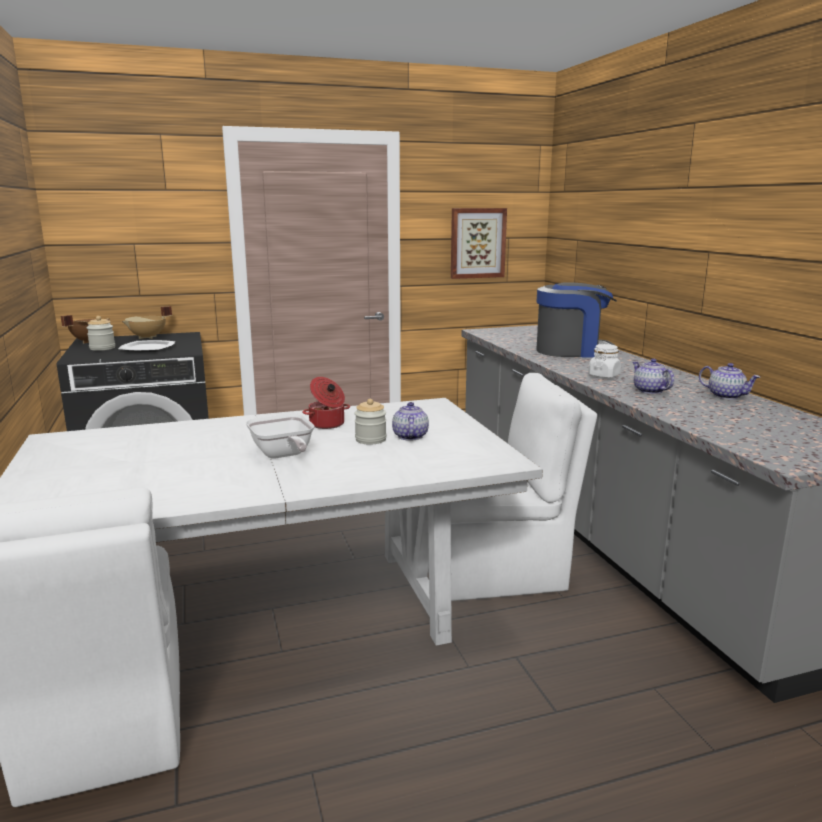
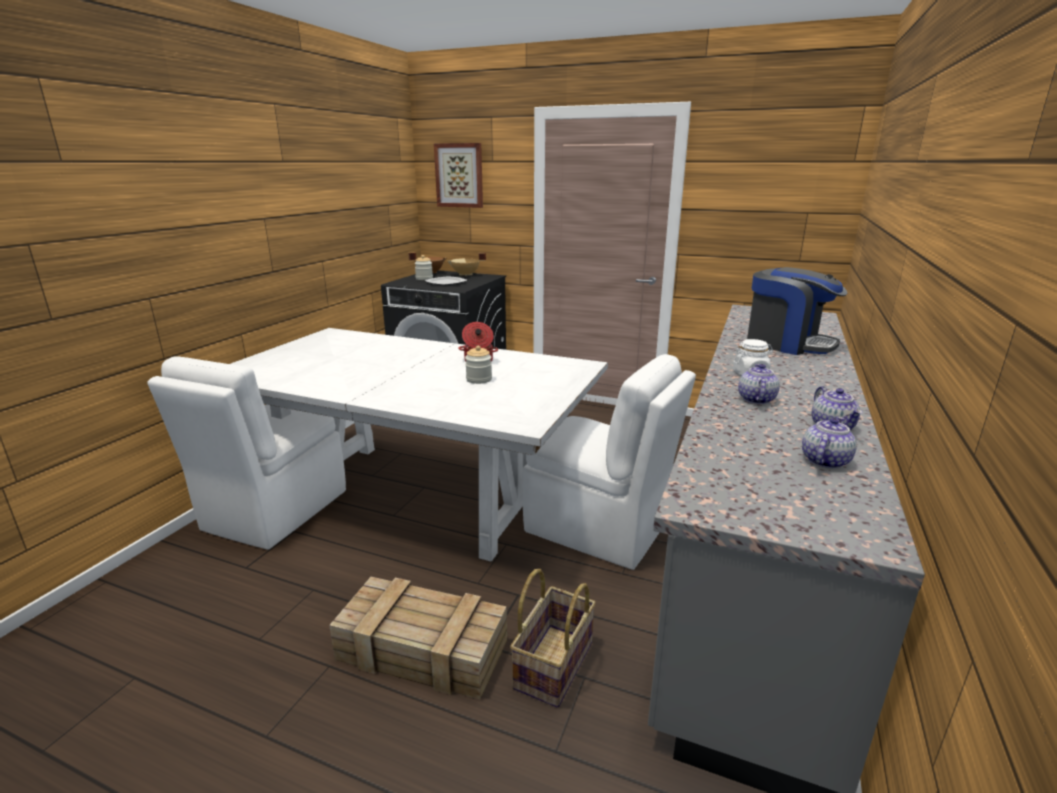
camera: 40 degrees right, 5 degrees up
frying pan [246,413,315,459] -> none
teapot [392,402,429,441] -> teapot moved to [802,417,857,469]
picture [451,208,507,279] -> picture moved to [434,143,483,208]
none -> crate [329,577,507,700]
none -> basket [510,569,596,708]

